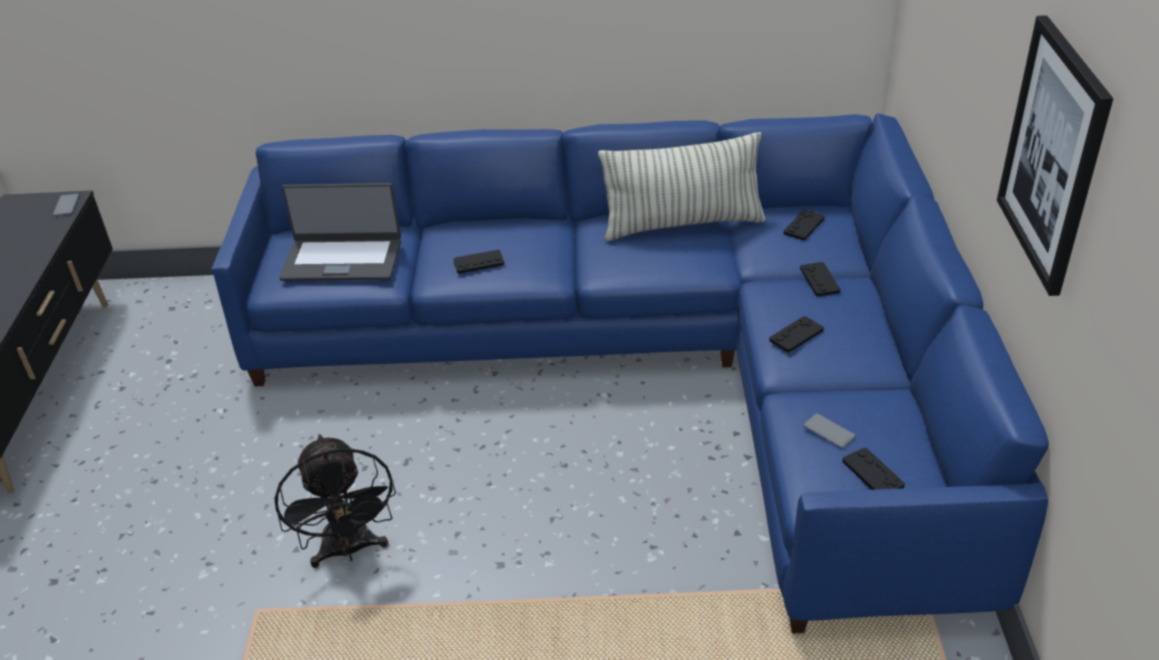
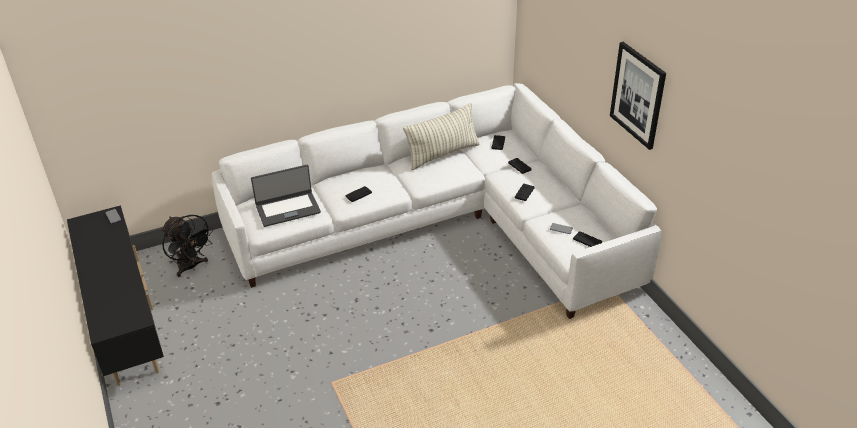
camera: 25 degrees left, 0 degrees up
blue sofa [212,113,1049,634] -> white sofa [212,83,661,319]
black fan [274,434,396,568] -> black fan moved to [162,215,213,277]

